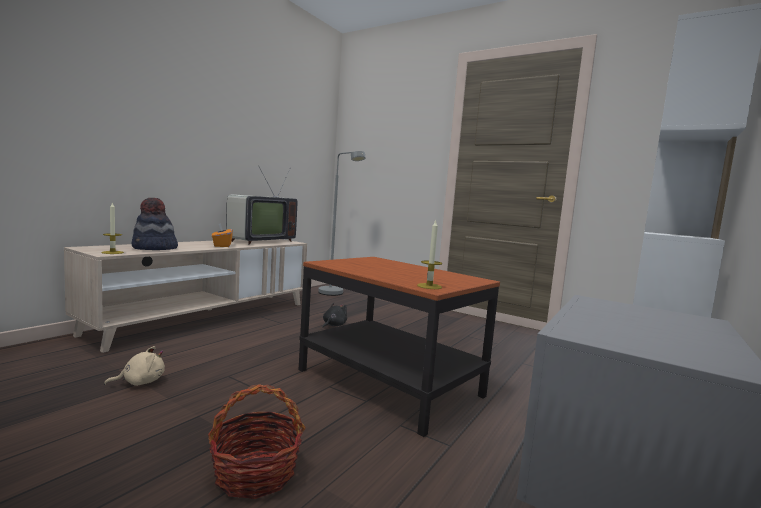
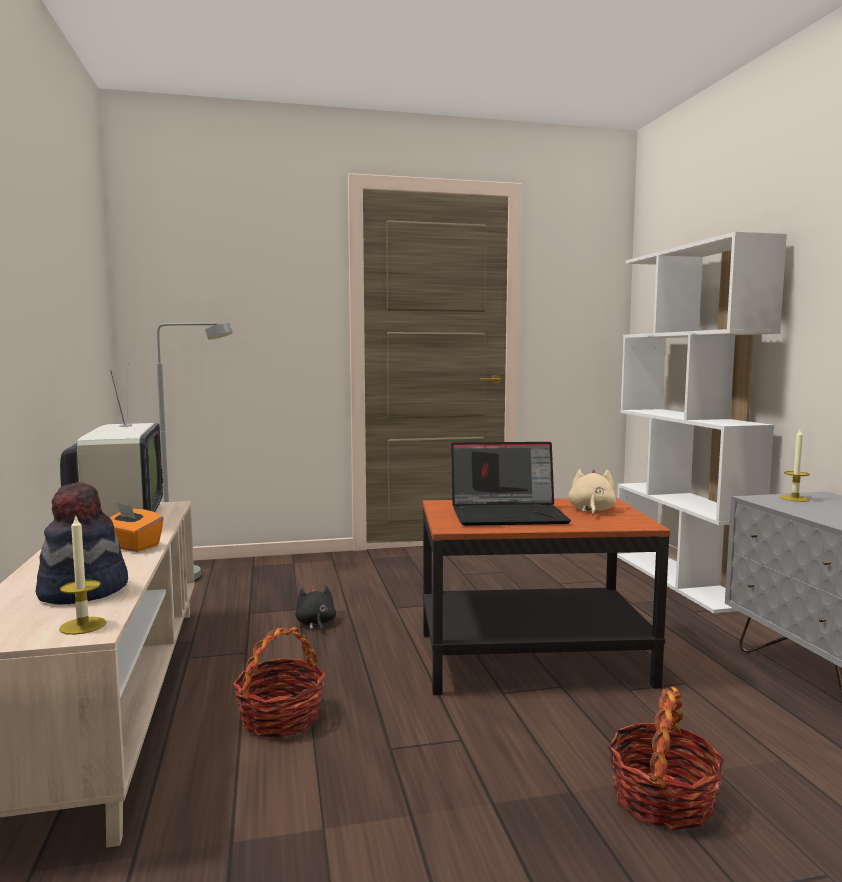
camera: 45 degrees left, 0 degrees up
beige plush toy [104,346,165,386] -> beige plush toy moved to [568,469,616,515]
candle [417,220,442,289] -> candle moved to [780,429,810,502]
none -> basket [233,627,325,738]
none -> laptop [451,442,571,526]

